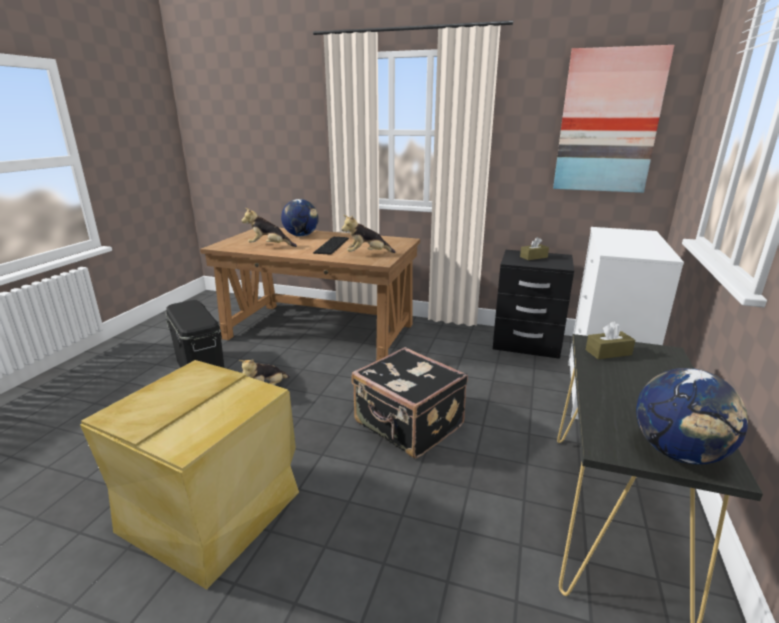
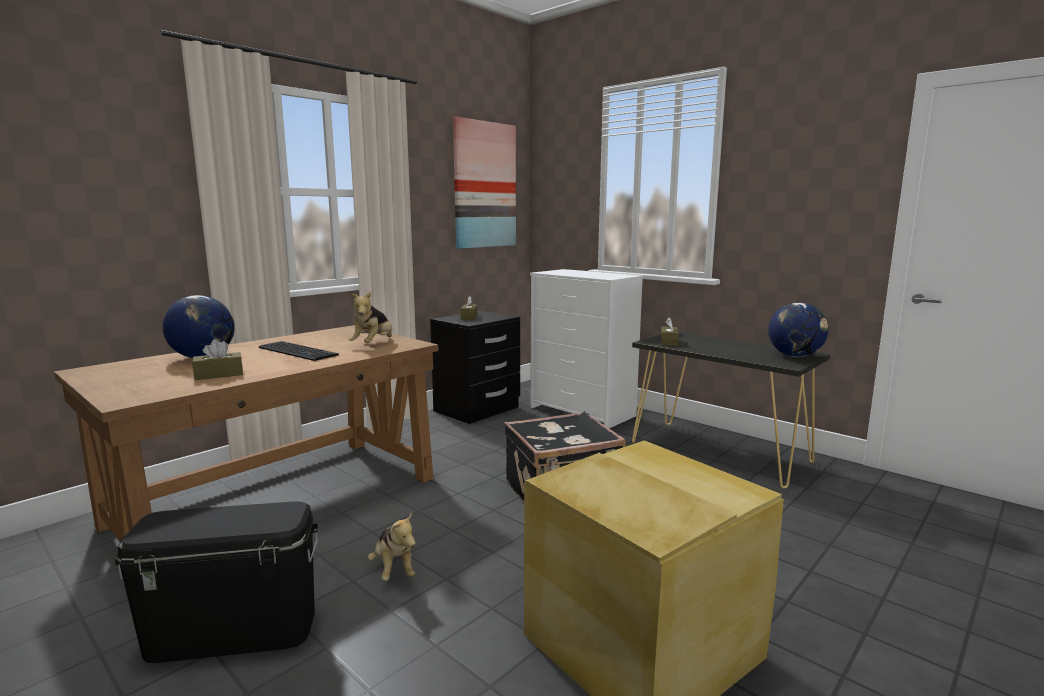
camera: 65 degrees left, 10 degrees down
plush toy [241,208,297,247] -> brown tissue box [192,339,243,380]

